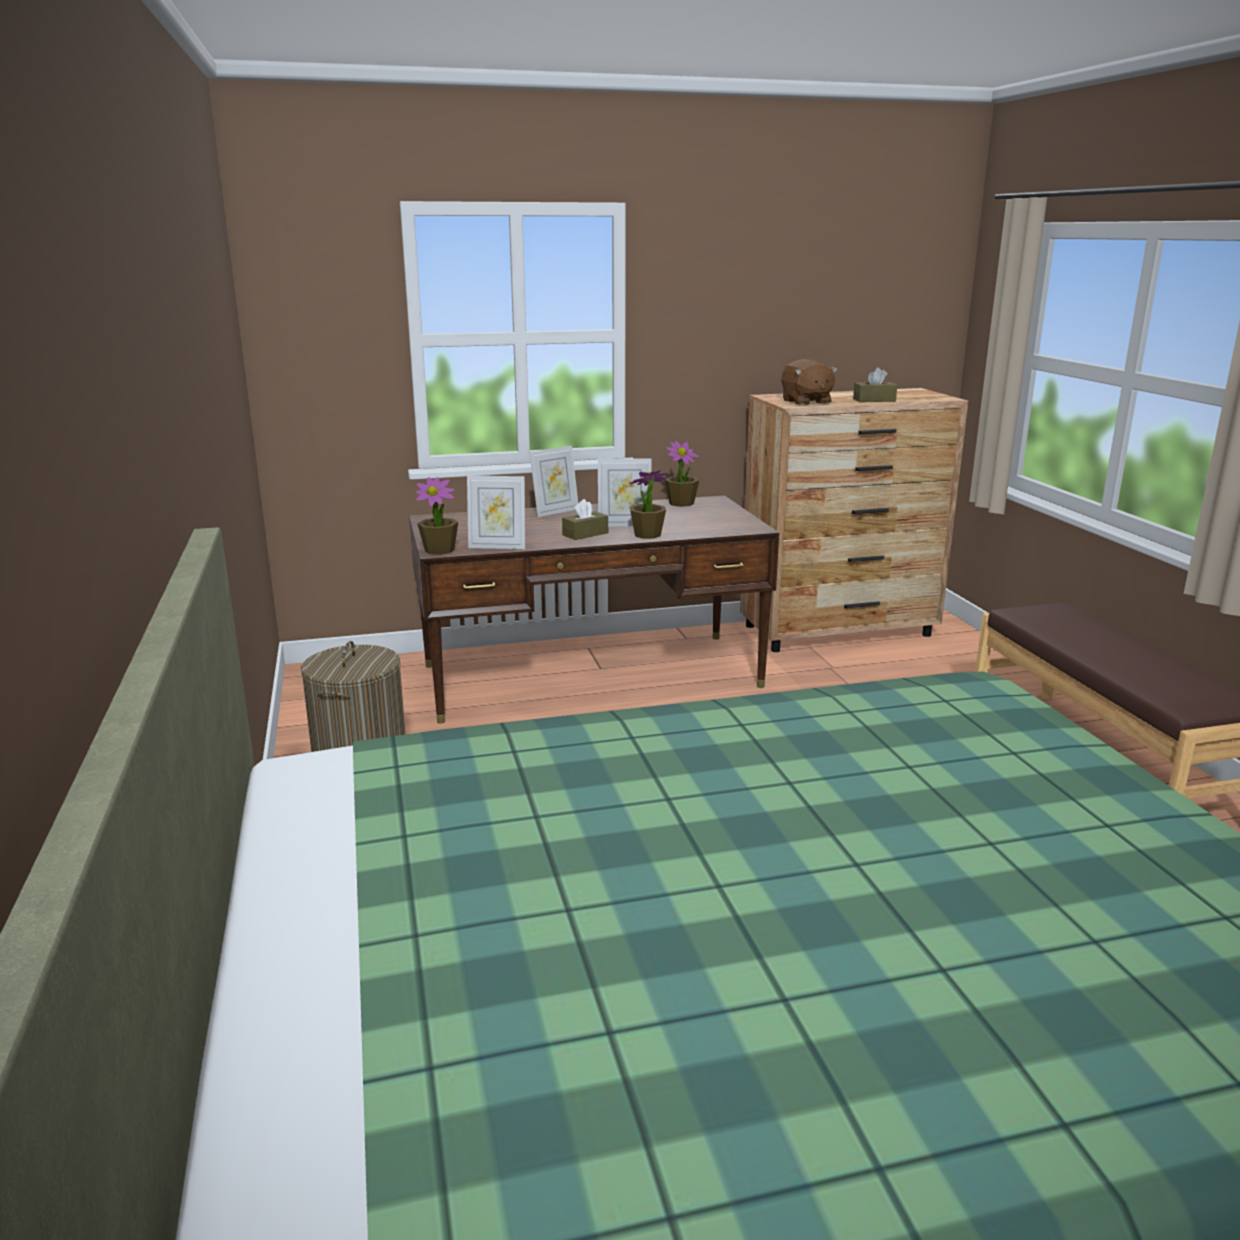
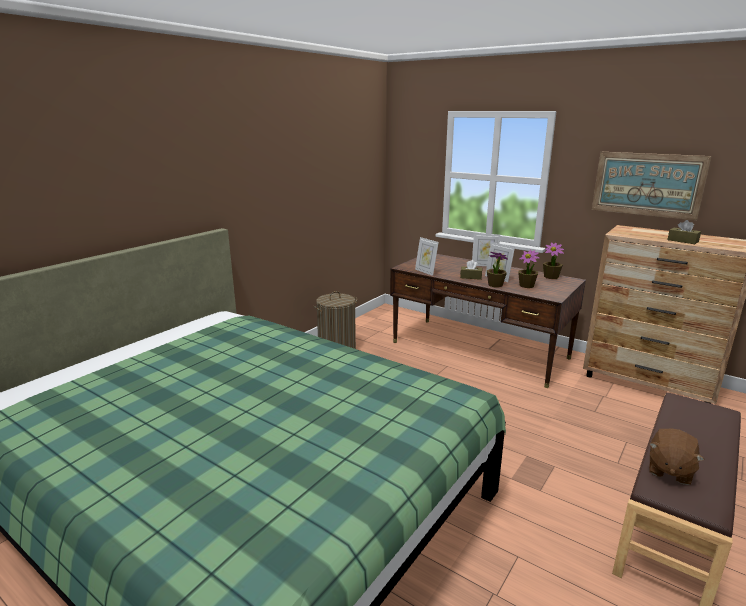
camera: 50 degrees right, 0 degrees up
potted plant [416,477,458,555] -> potted plant moved to [518,249,539,288]
brown plush toy [781,359,838,406] -> brown plush toy moved to [649,428,705,485]
none -> picture [592,152,712,220]

